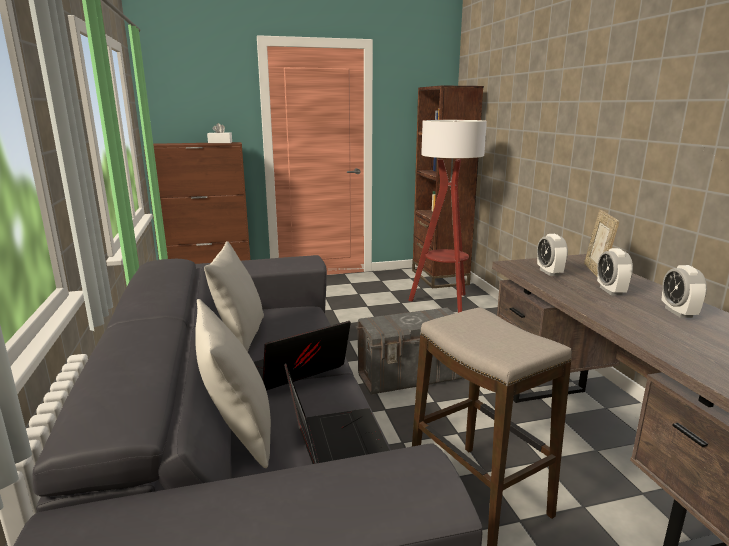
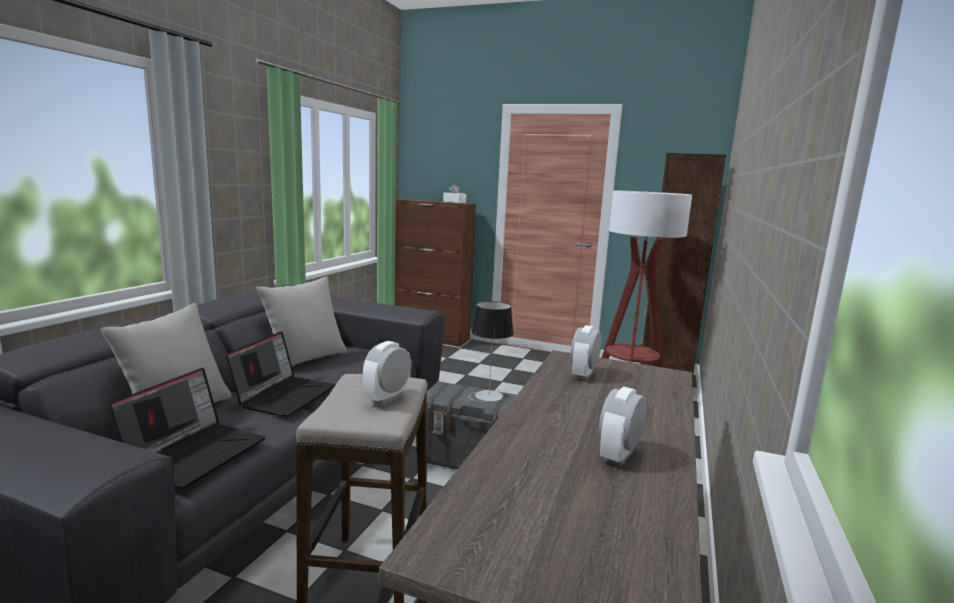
camera: 35 degrees right, 5 degrees down
laptop [254,321,351,391] -> laptop turned 105 degrees clockwise [226,331,336,417]
picture frame [584,210,619,276] -> none
alarm clock [597,248,633,295] -> alarm clock moved to [363,341,411,405]
none -> table lamp [471,301,514,402]

